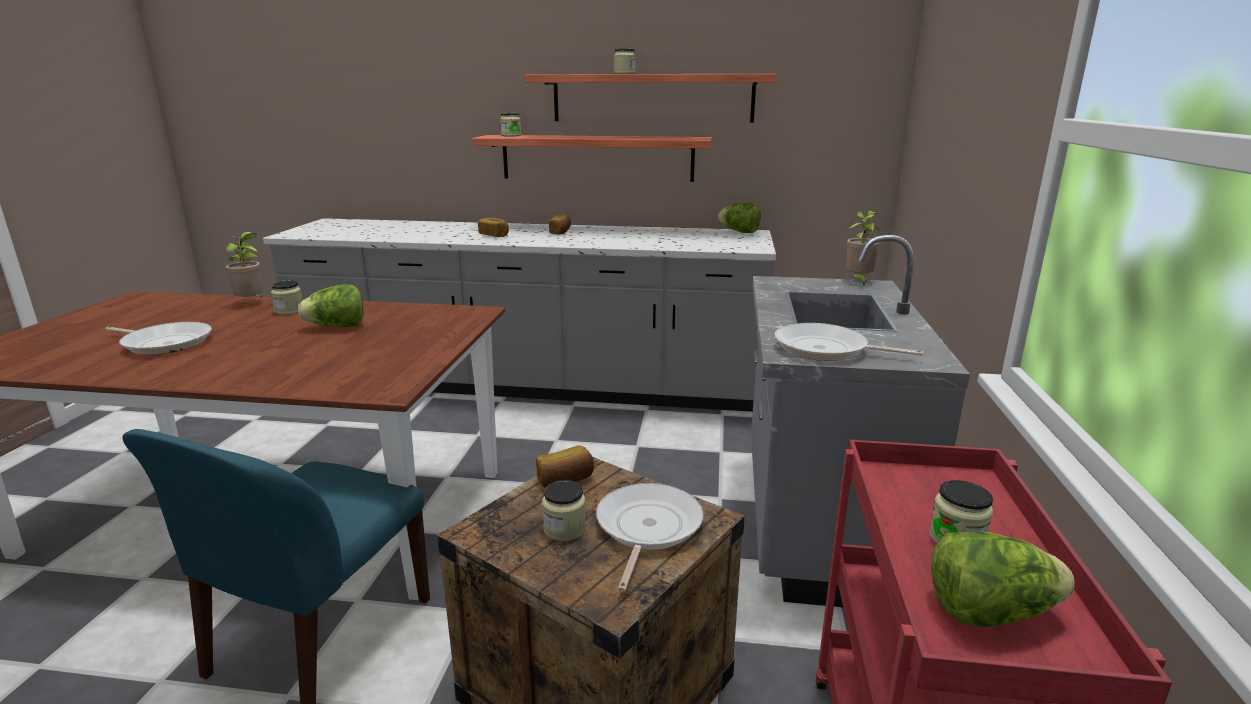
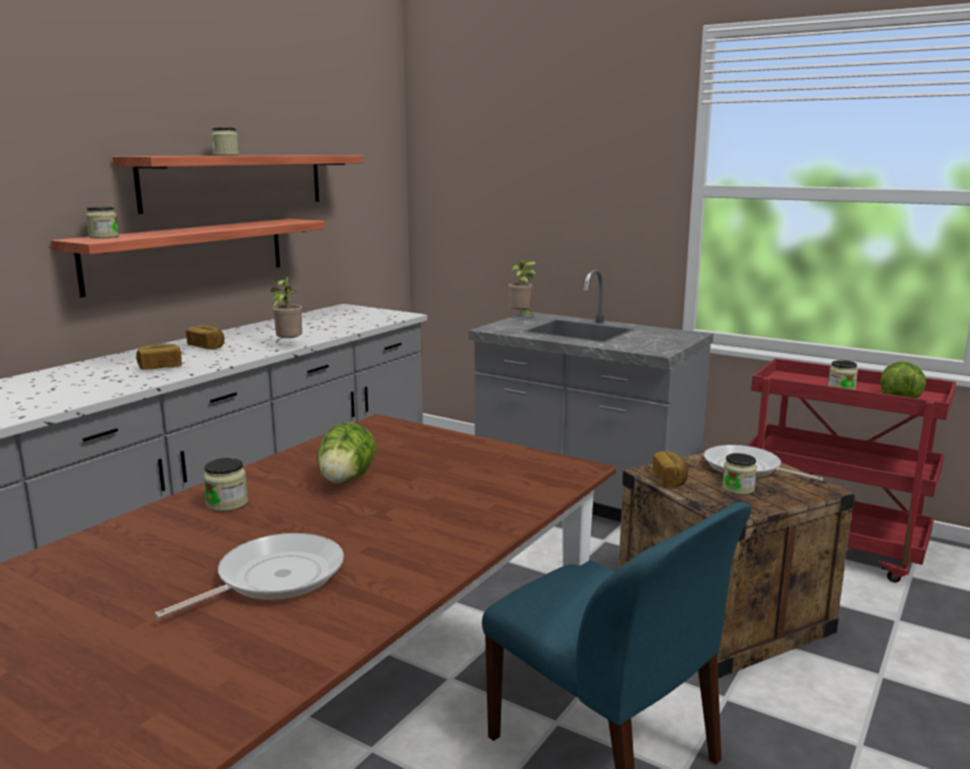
camera: 65 degrees left, 5 degrees down
potted plant [223,232,263,298] -> potted plant moved to [271,276,303,342]
lettuce [718,202,761,233] -> none
frying pan [775,323,923,361] -> none

